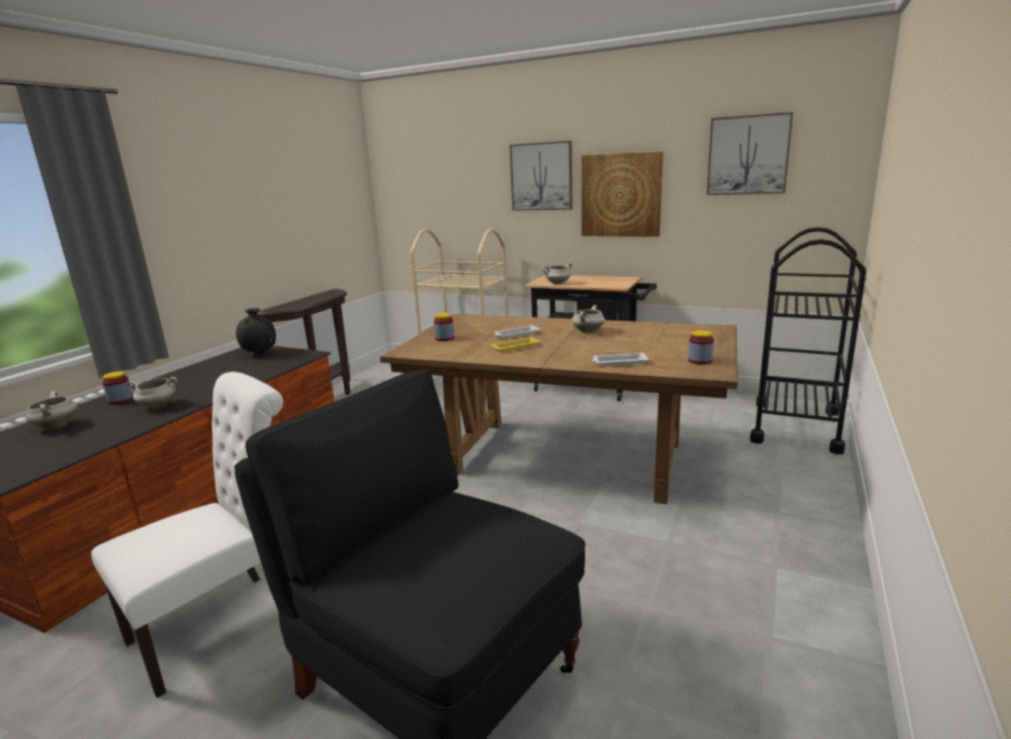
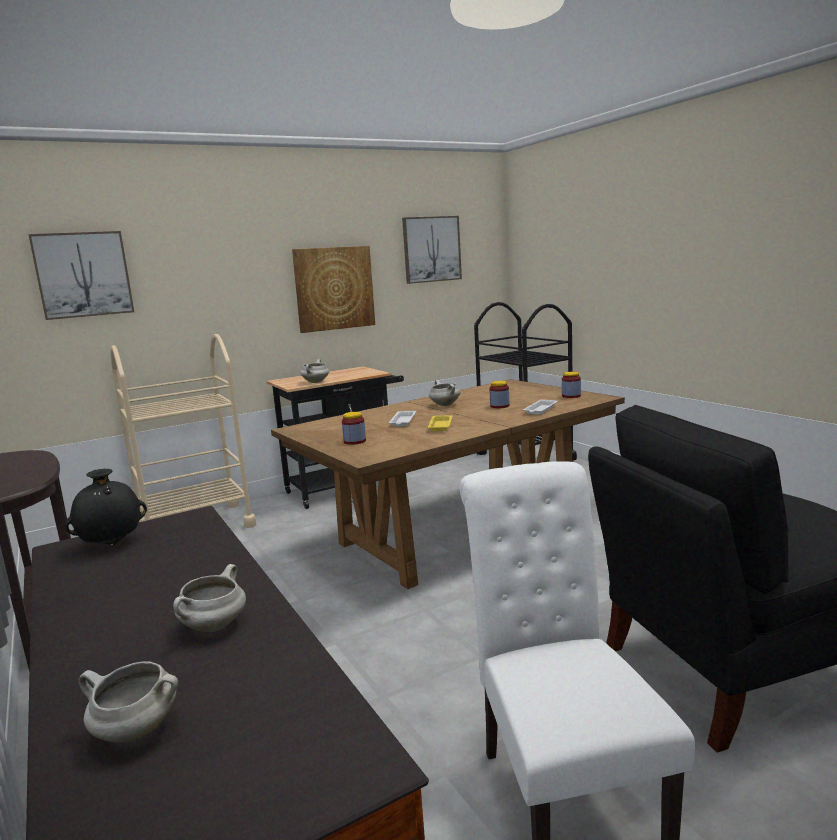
camera: 55 degrees left, 5 degrees down
jar [102,371,133,405] -> jar moved to [490,381,510,408]
picture [510,141,572,211] -> picture moved to [28,231,134,320]

